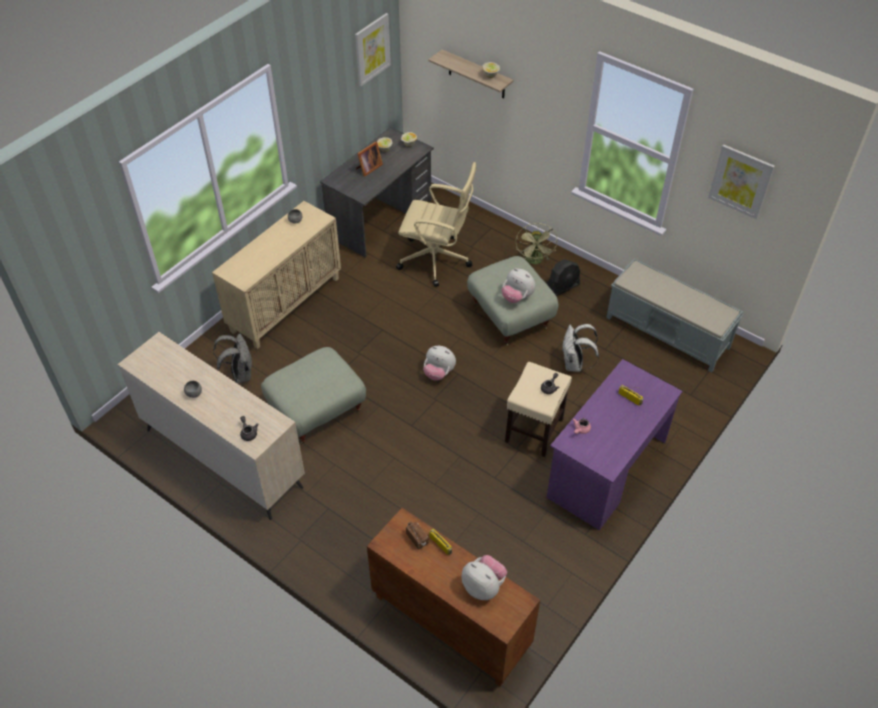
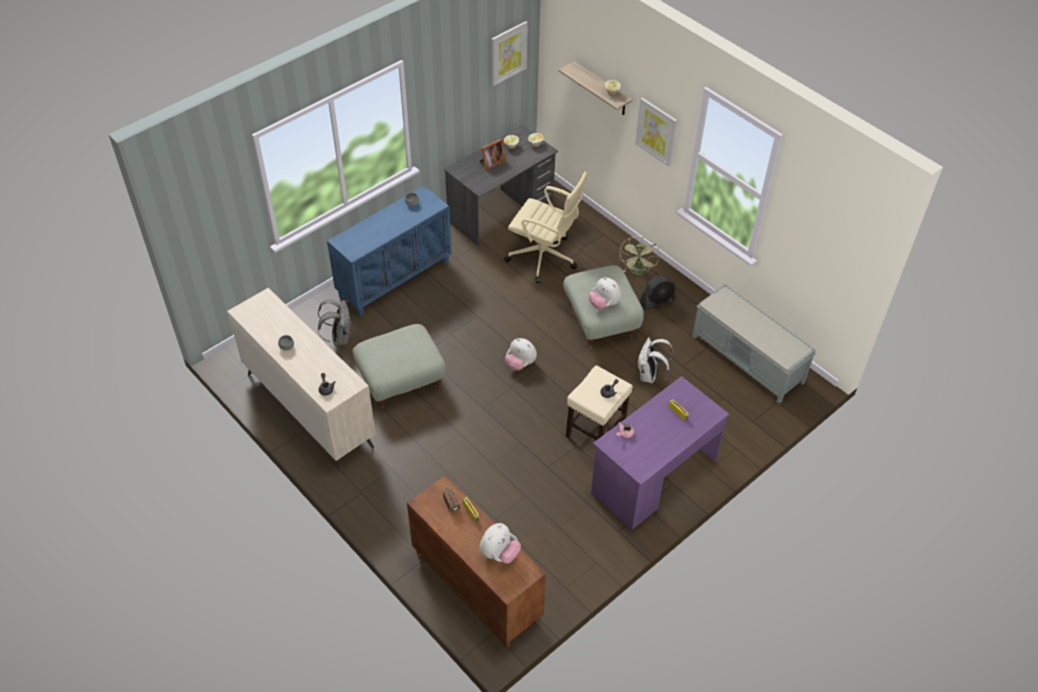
camera: 10 degrees right, 0 degrees up
beige cabinet [212,201,341,349] -> blue cabinet [327,186,452,317]
plush toy [461,555,507,600] -> plush toy turned 75 degrees clockwise [479,523,521,564]
picture [708,145,775,219] -> picture moved to [635,98,677,167]

